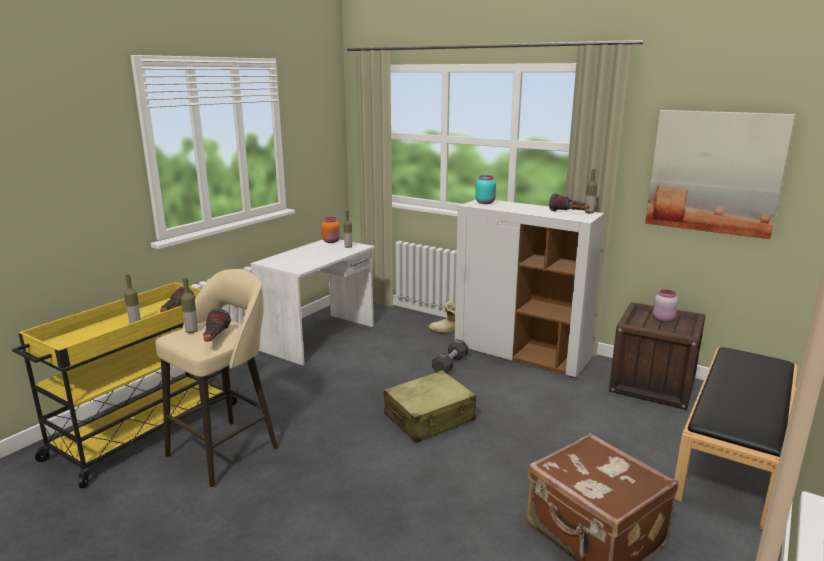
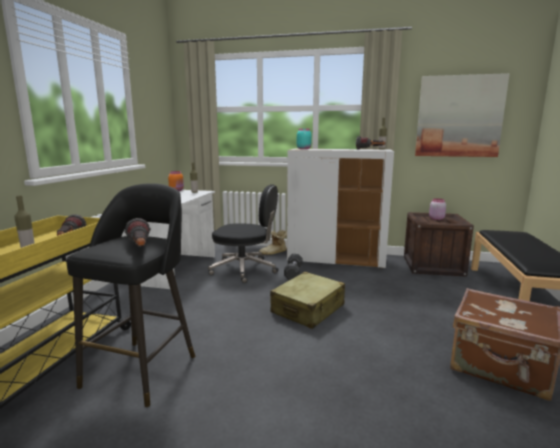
camera: 20 degrees left, 5 degrees down
beige stool [155,269,278,487] -> black stool [66,183,195,407]
bottle [181,278,198,333] -> none
none -> black office chair [208,184,279,283]

